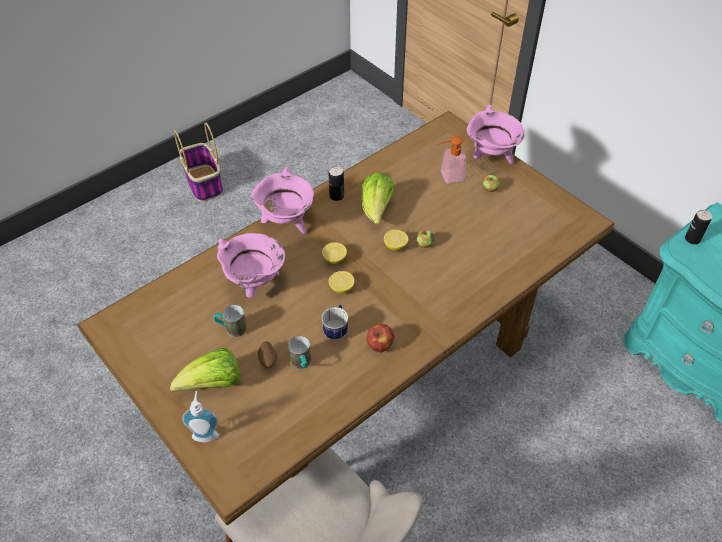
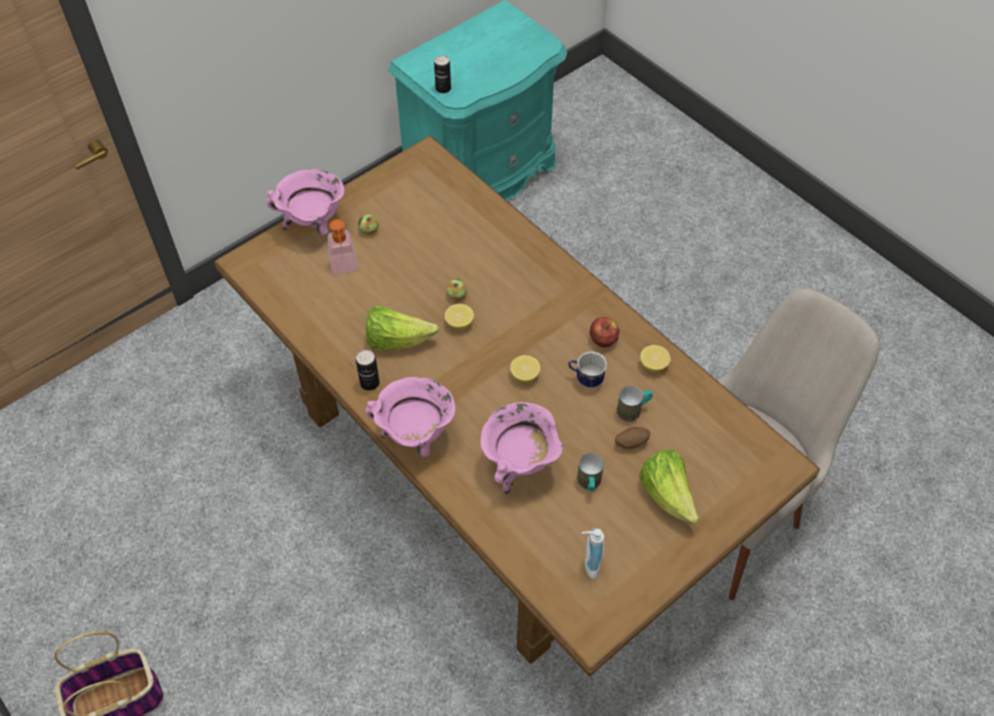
camera: 90 degrees left, 5 degrees up
soap dispenser [182,391,219,442] -> soap dispenser moved to [582,527,604,579]
lemon [322,243,347,264] -> lemon moved to [640,345,670,372]

